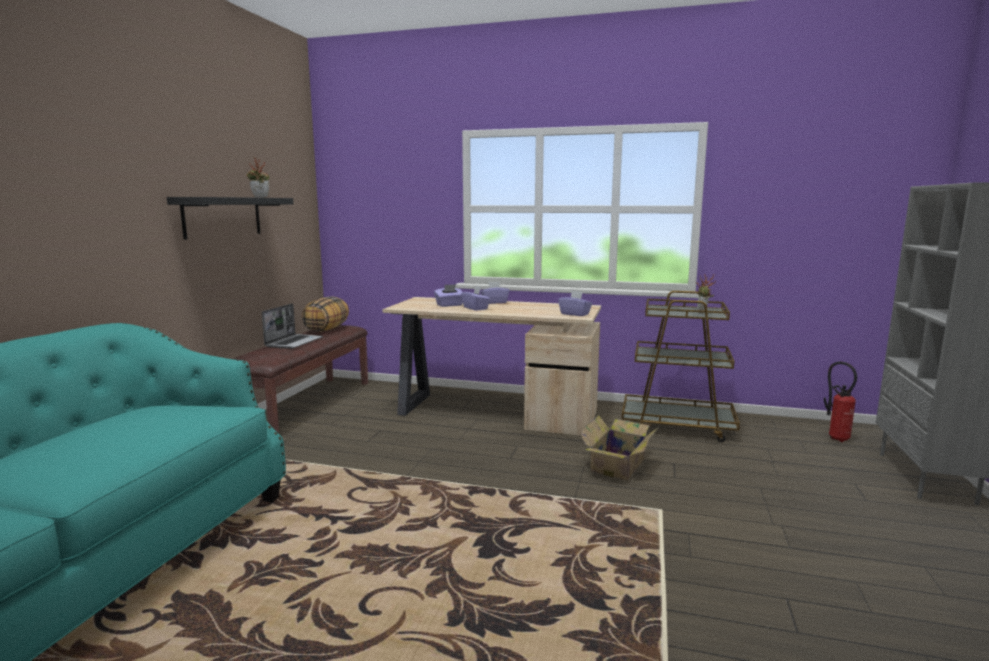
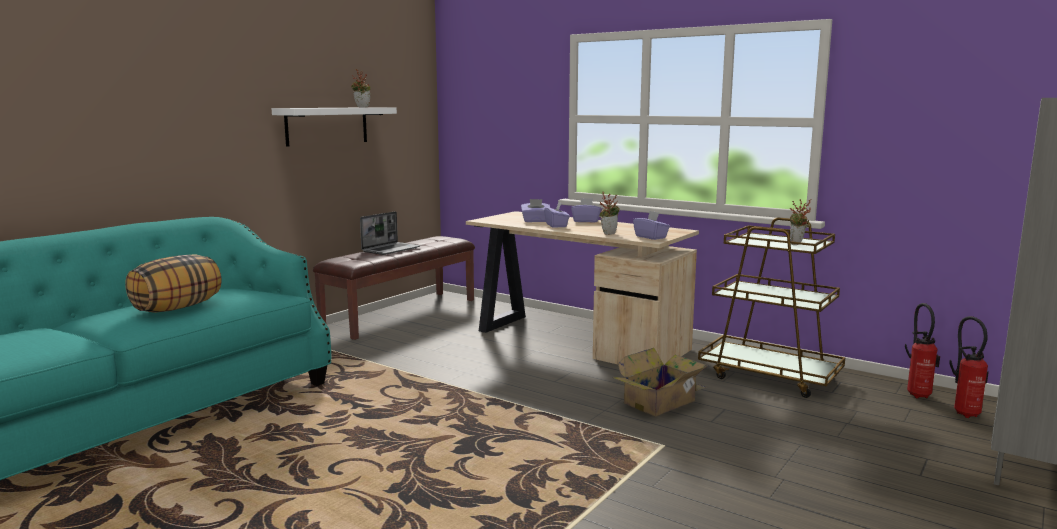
camera: 20 degrees right, 0 degrees up
black shelf [167,197,293,240] -> white shelf [272,107,397,147]
pillow [301,296,349,332] -> pillow moved to [125,254,221,312]
none -> potted plant [599,191,620,235]
none -> fire extinguisher [905,303,940,399]

